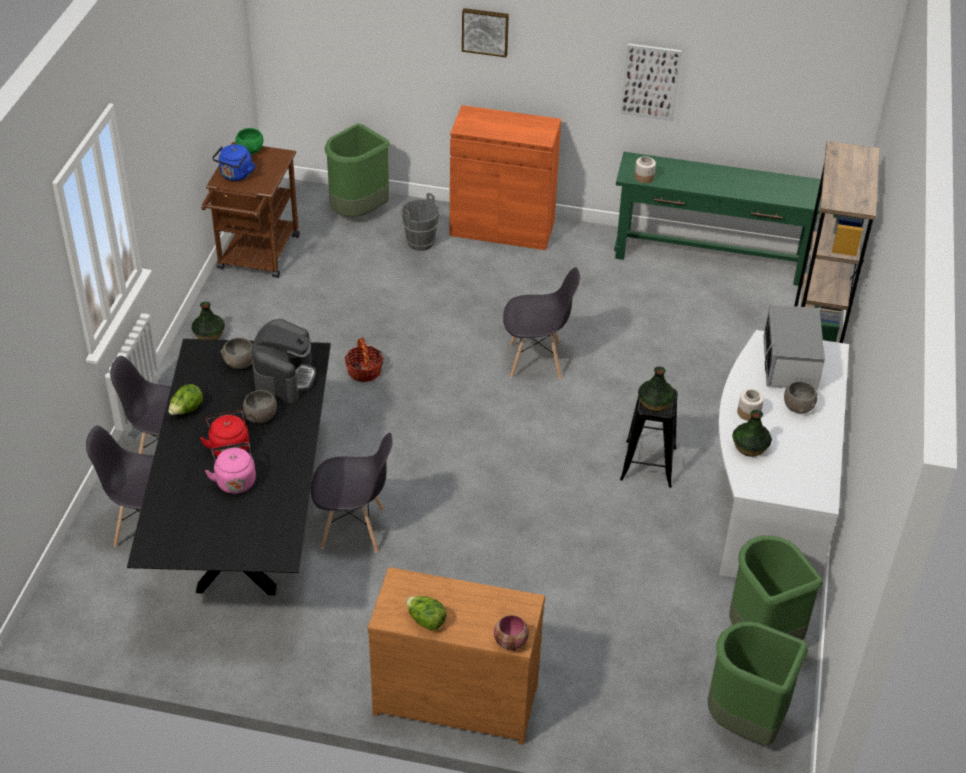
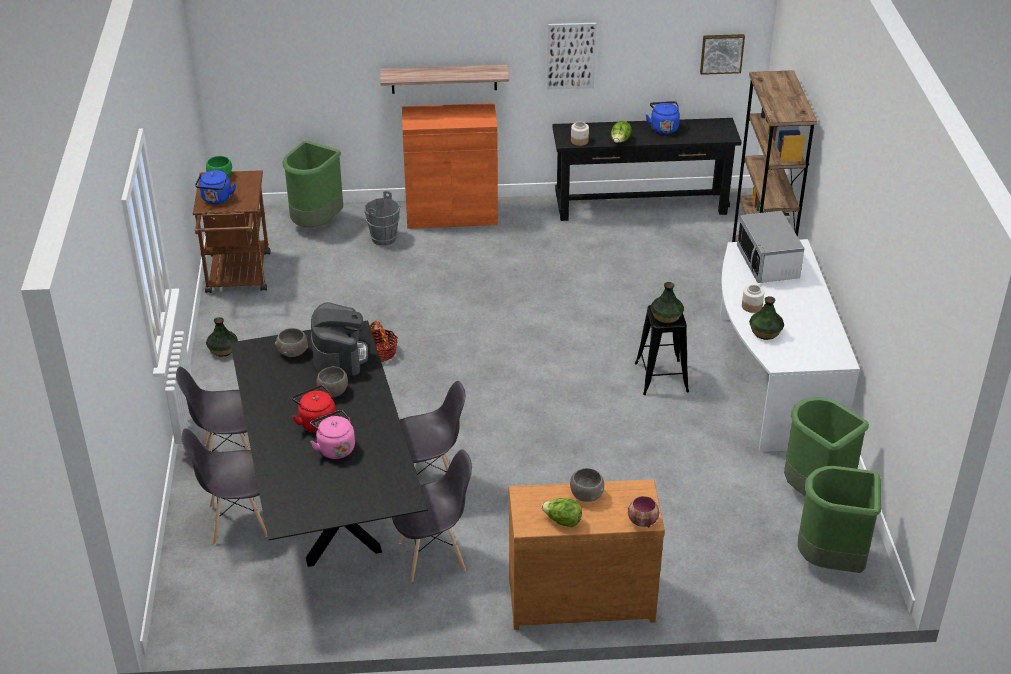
camera: 15 degrees left, 5 degrees down
lettuce [168,384,203,415] -> lettuce moved to [611,121,632,143]
picture [462,8,509,57] -> picture moved to [700,34,745,75]
grey chair [503,267,580,379] -> grey chair moved to [392,449,472,582]
green console table [614,152,821,286] -> black console table [552,118,742,221]
grey bowl [784,381,817,413] -> grey bowl moved to [570,468,604,502]
none -> shelf [380,65,509,94]
none -> blue kettle [646,101,680,134]

